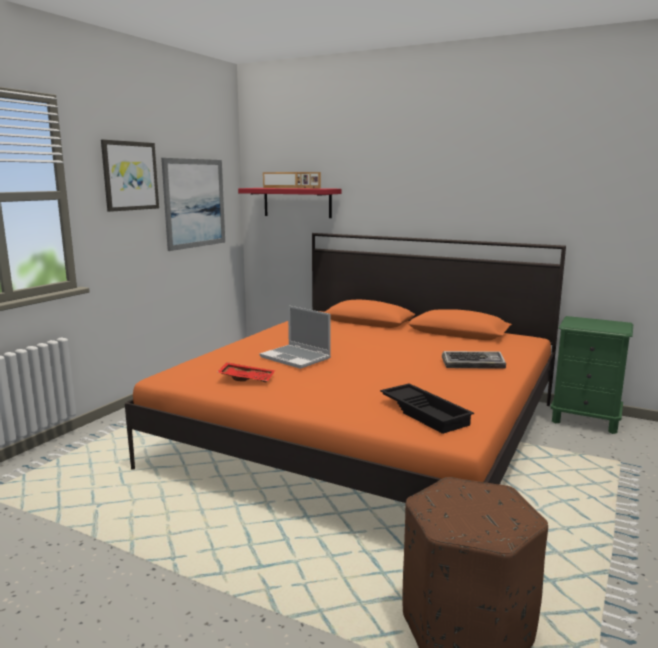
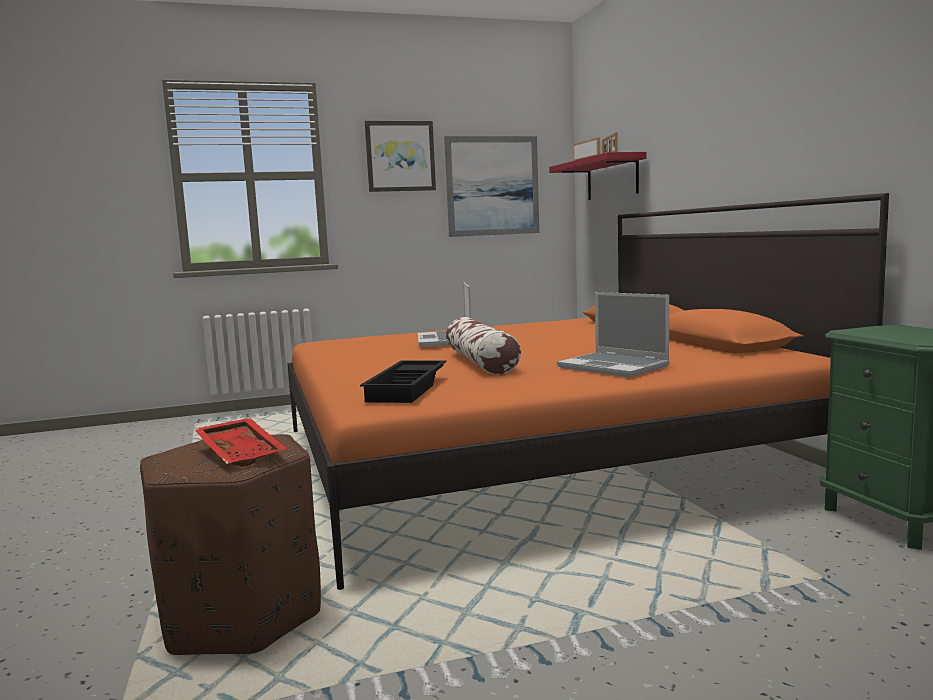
camera: 45 degrees right, 5 degrees down
red tray [217,362,275,382] -> red tray moved to [194,418,287,467]
keyboard [442,351,506,369] -> laptop [557,292,670,377]
none -> pillow [446,317,521,375]

